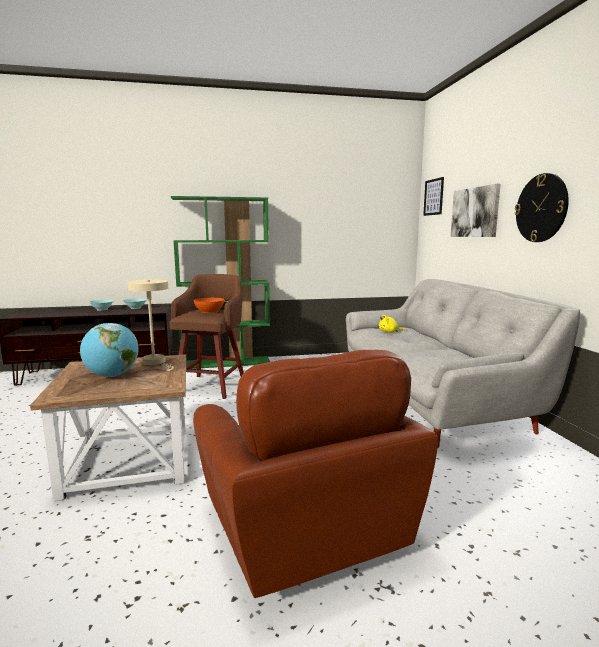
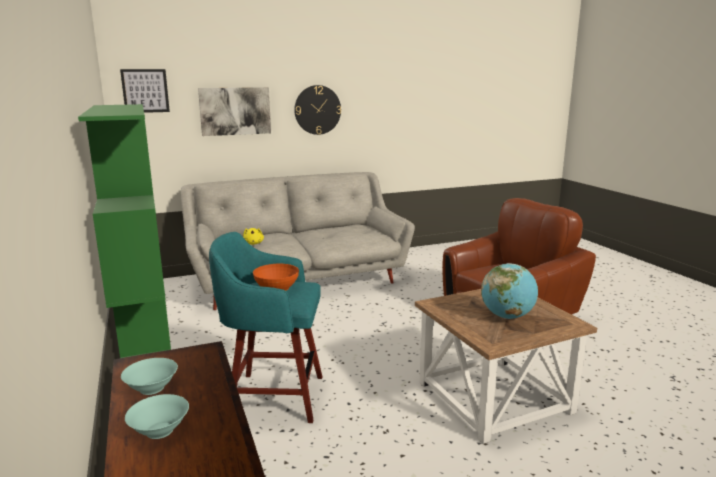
camera: 100 degrees left, 5 degrees up
beige table lamp [127,280,174,371] -> none
brown stool [169,274,244,399] -> turquoise stool [209,232,322,423]

